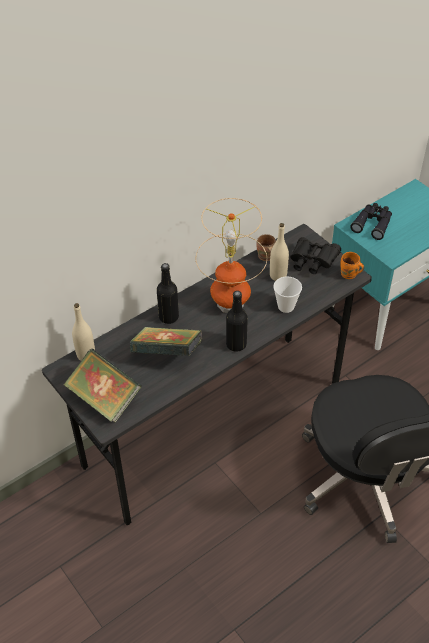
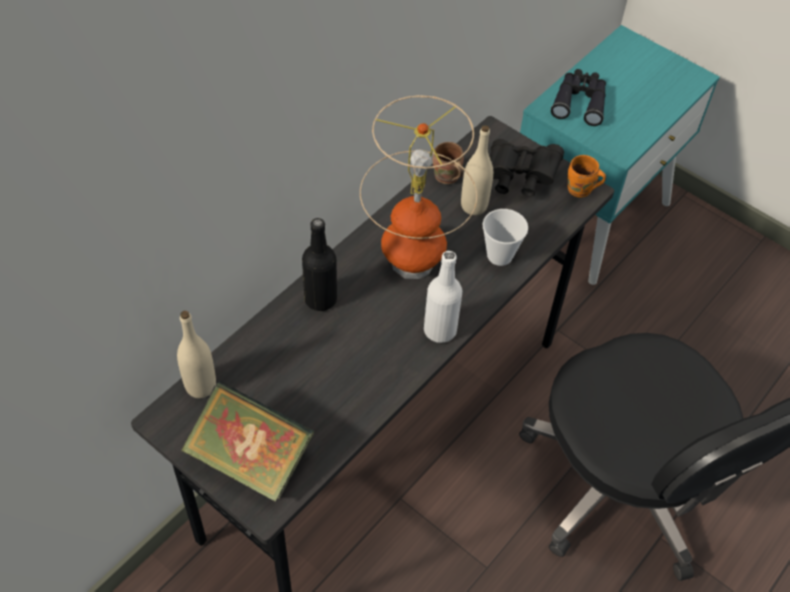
camera: 15 degrees left, 5 degrees up
book [130,327,202,356] -> none
black bottle [226,291,248,352] -> white bottle [424,251,462,343]

